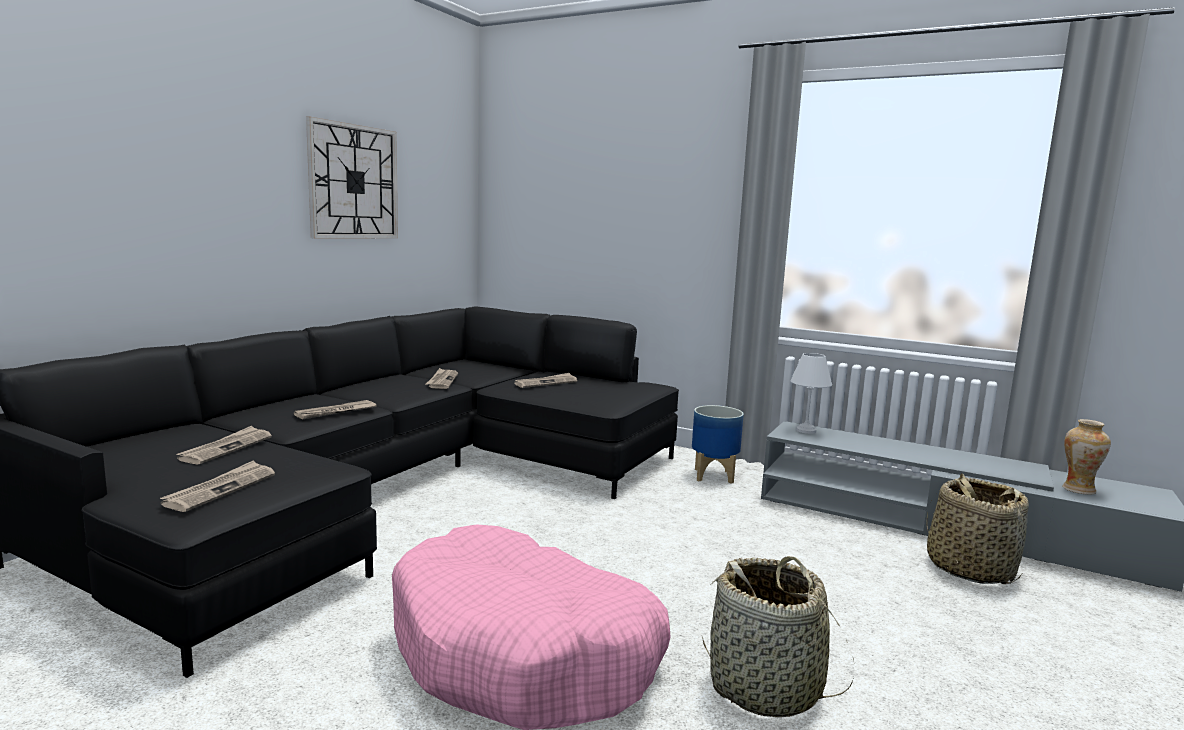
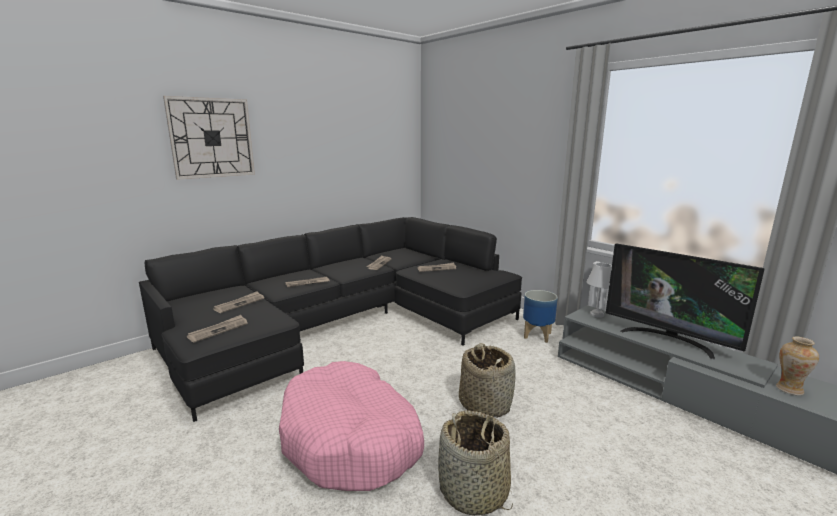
camera: 20 degrees right, 5 degrees up
wall clock [306,116,398,238] -> wall clock moved to [163,96,255,180]
basket [926,473,1029,584] -> basket moved to [459,343,516,418]
none -> television [606,243,765,359]

